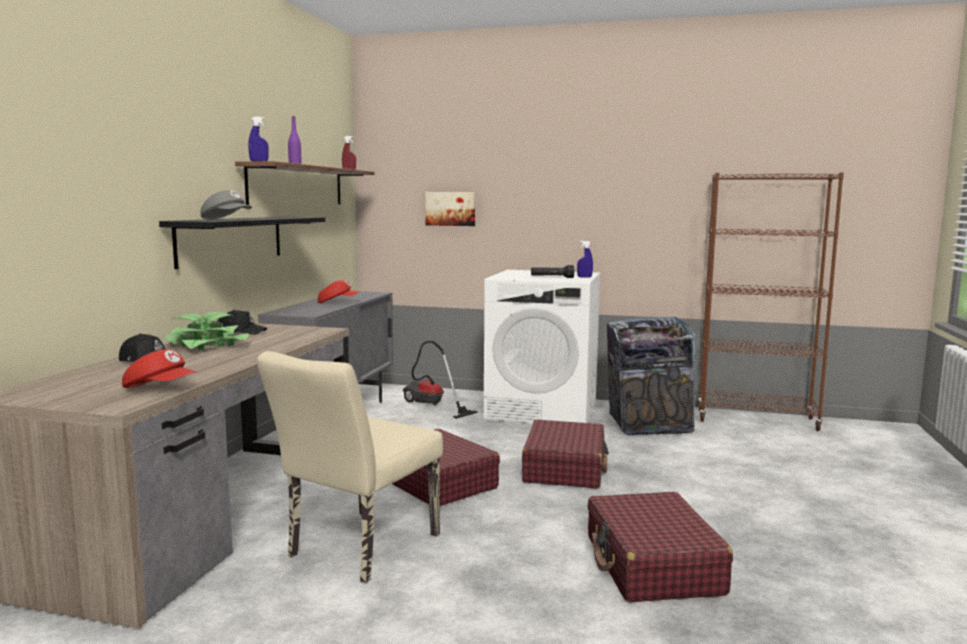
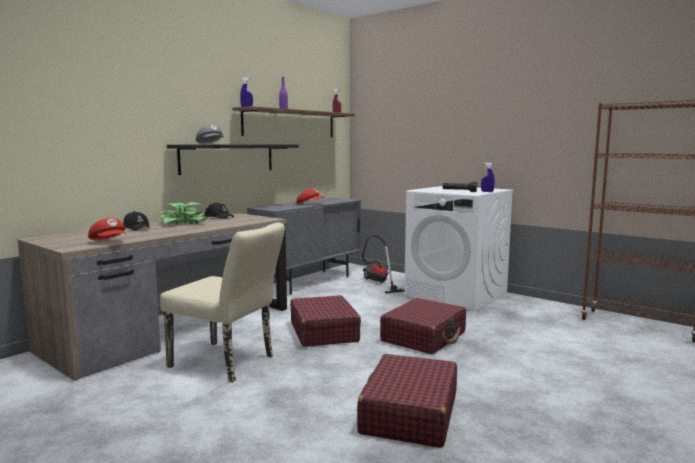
camera: 25 degrees right, 0 degrees up
beige chair [257,351,443,583] -> beige chair turned 120 degrees counterclockwise [160,222,285,382]
picture [425,192,475,226] -> none
trash can [607,317,695,435] -> none

